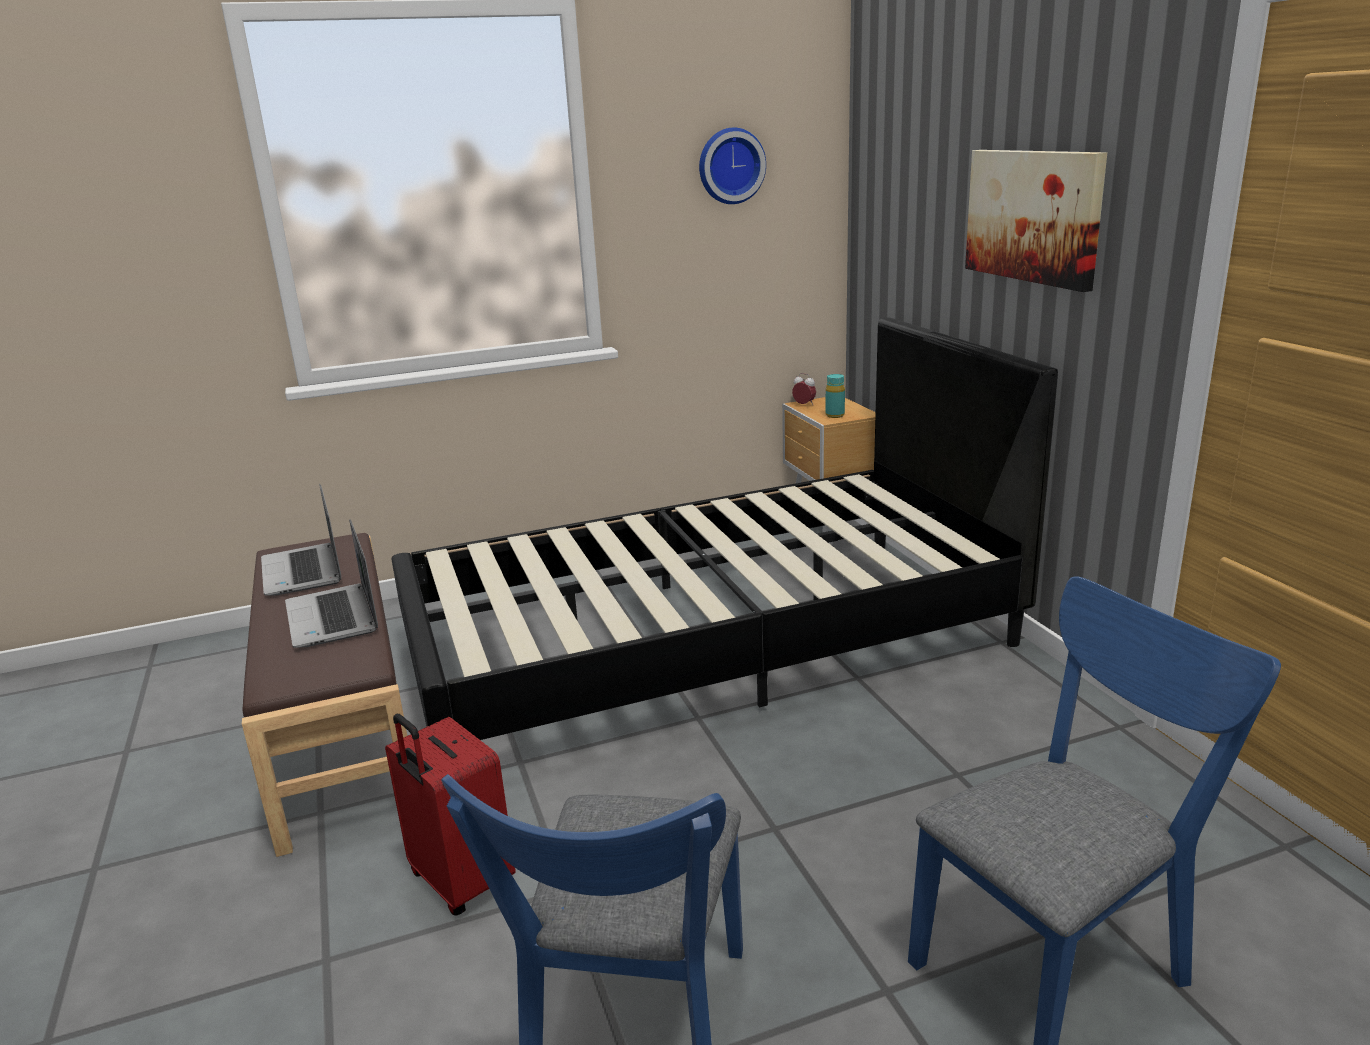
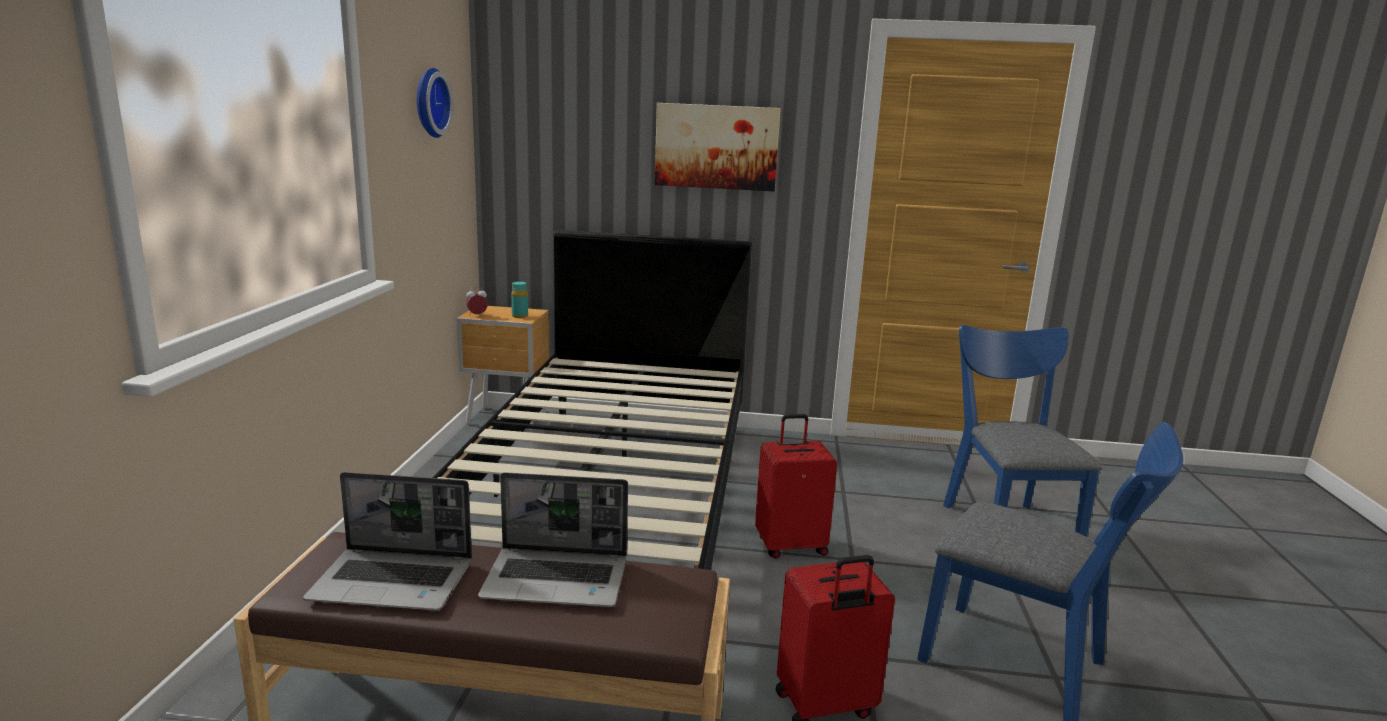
camera: 65 degrees left, 5 degrees down
none -> red suitcase [755,414,837,559]

